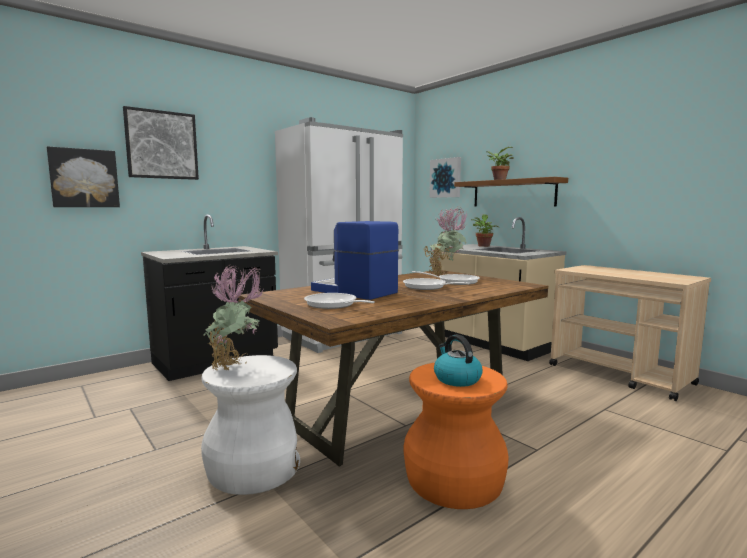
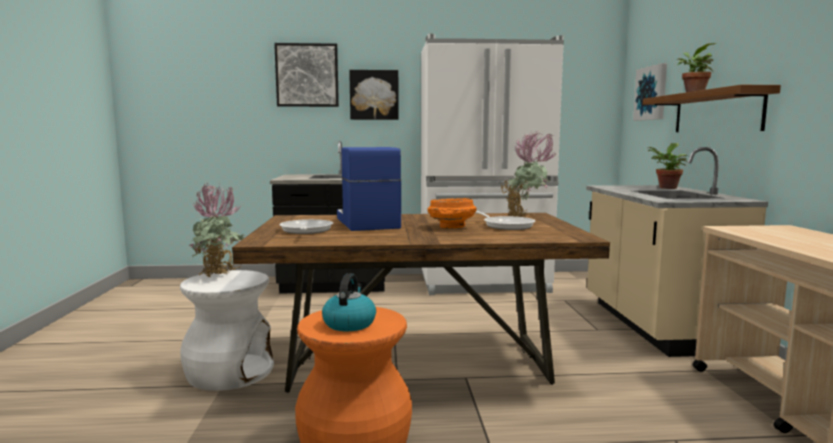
camera: 35 degrees right, 0 degrees up
picture [47,146,120,207] -> picture moved to [349,70,399,120]
frying pan [403,278,469,290] -> orange bowl [427,198,477,228]

